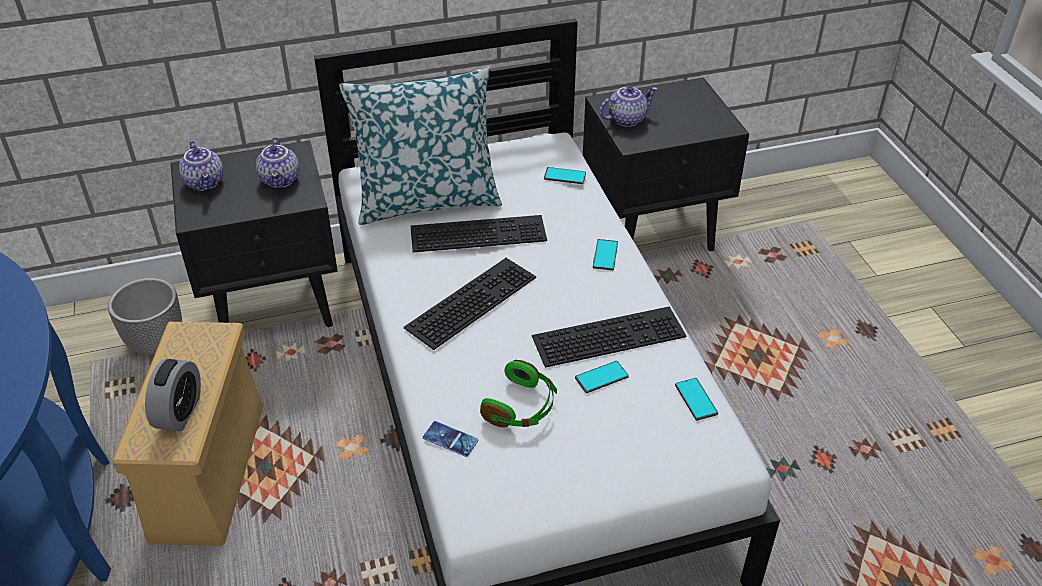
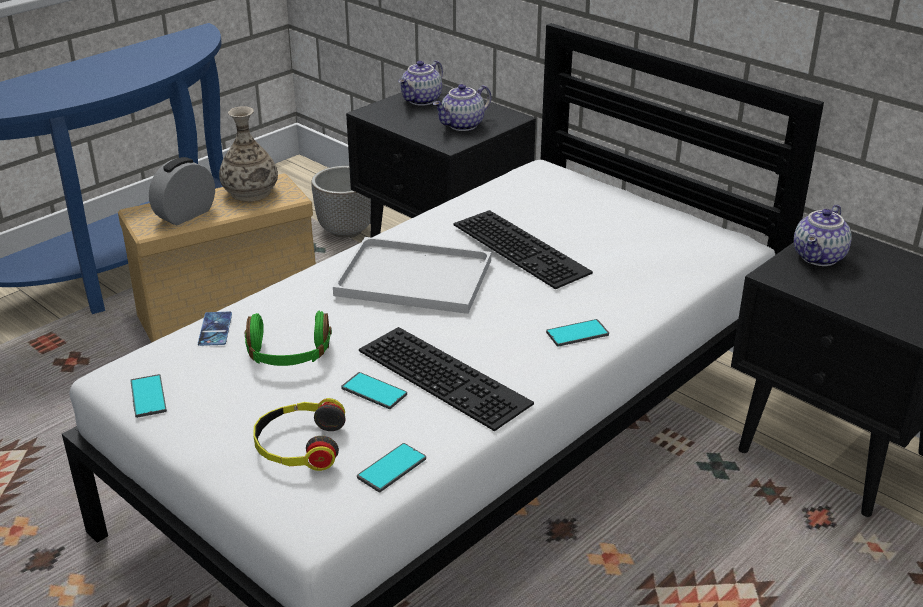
camera: 60 degrees right, 10 degrees down
alarm clock [145,358,201,431] -> alarm clock turned 150 degrees clockwise [149,157,215,225]
pillow [339,67,502,225] -> none
keyboard [404,258,536,350] -> white tray [333,237,491,314]
phone [544,167,586,184] -> phone moved to [130,374,167,418]
teapot [599,86,658,127] -> teapot turned 90 degrees clockwise [794,204,852,266]
none -> vase [219,106,278,202]
none -> headphones [253,398,346,471]

